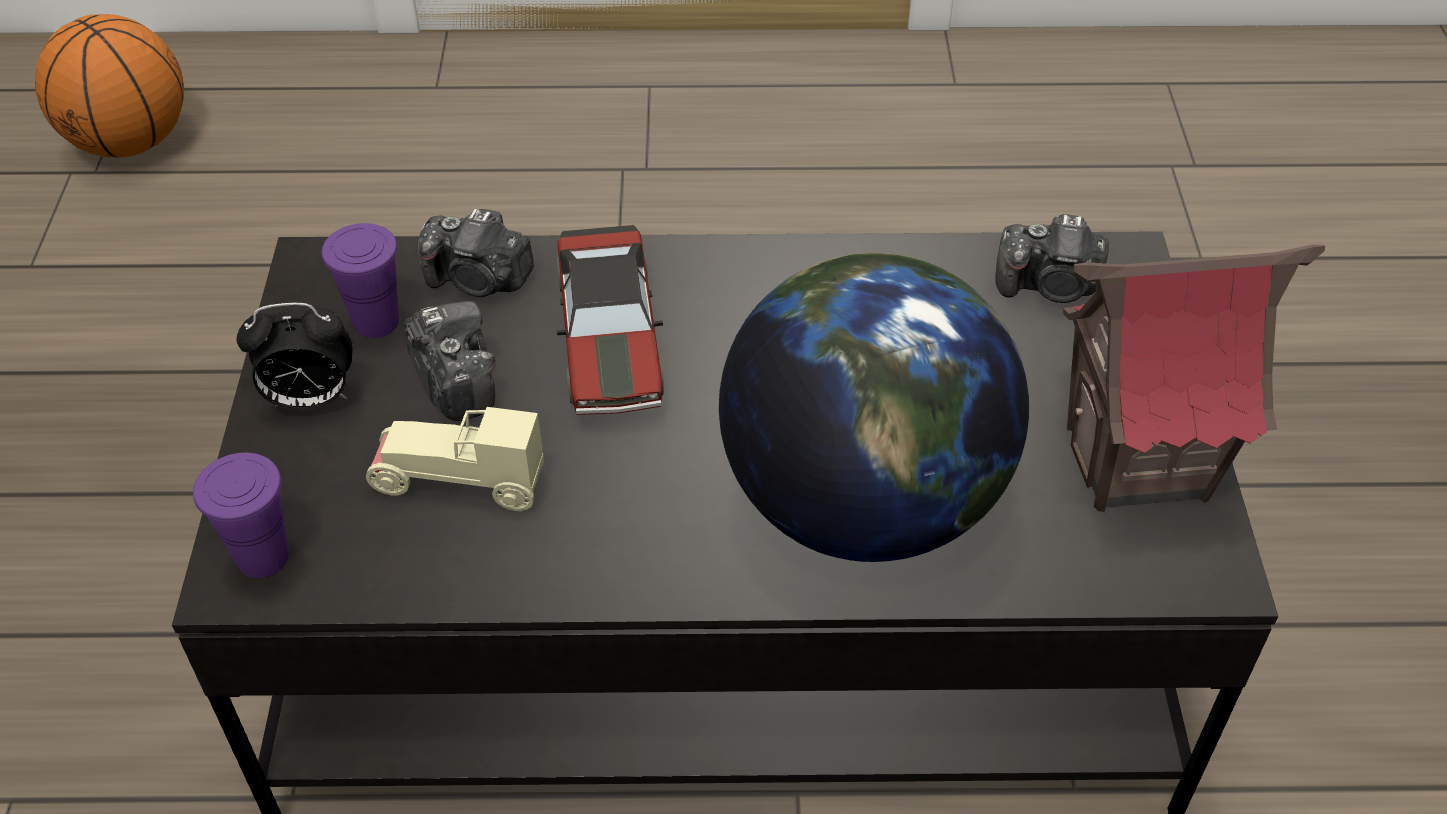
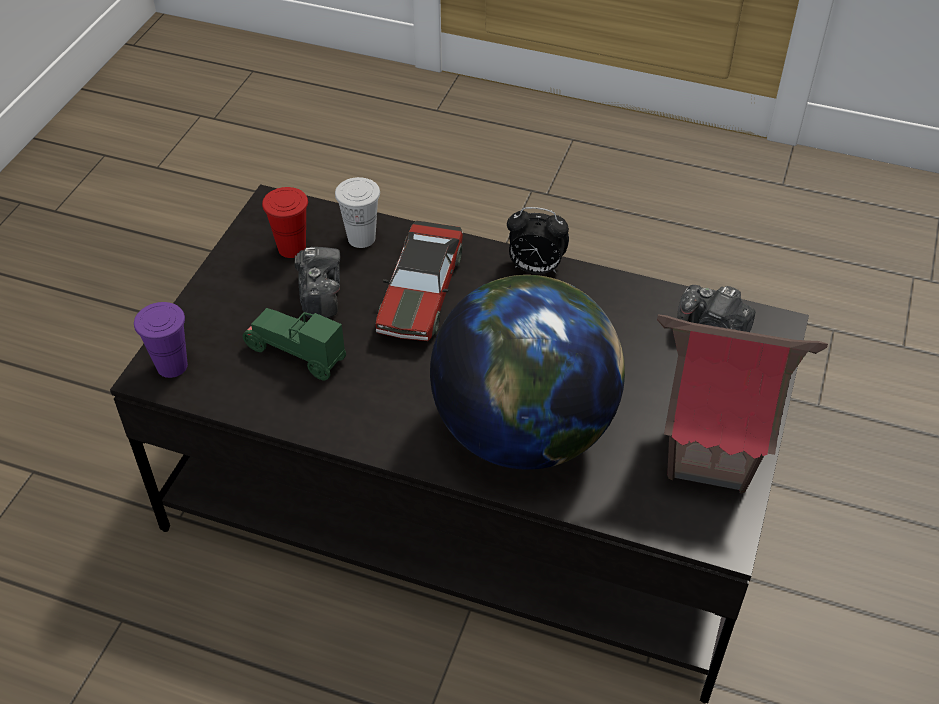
camera: 20 degrees right, 0 degrees up
basketball [35,14,184,157] -> none
alarm clock [237,303,353,410] -> alarm clock moved to [507,207,569,274]
purple cup [322,223,399,338] -> red cup [262,187,308,258]
beige toy car [366,407,544,511] -> green toy car [243,308,346,380]
camera [418,209,534,297] -> white cup [335,177,380,248]

